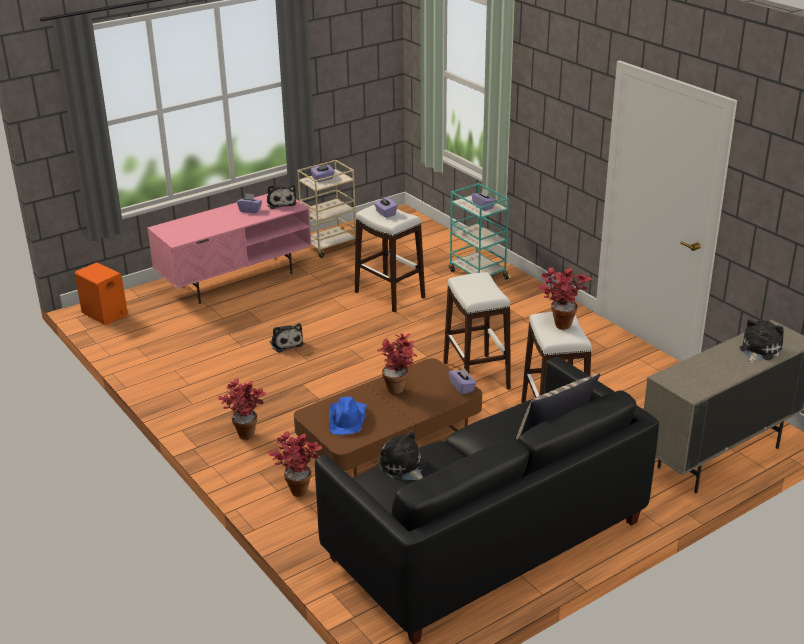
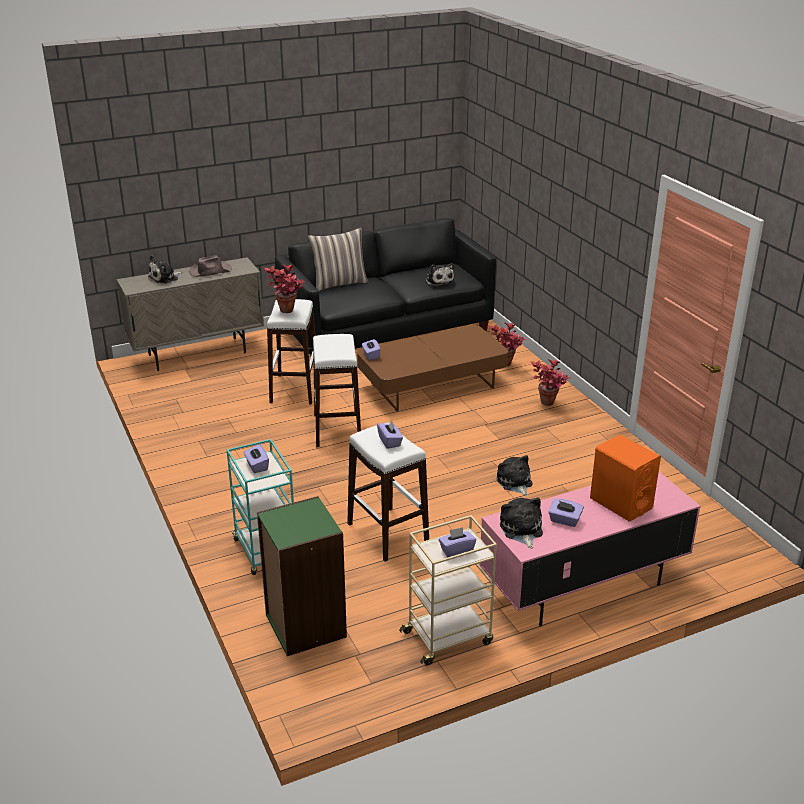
camera: 170 degrees left, 0 degrees up
orange speaker [75,262,128,325] -> orange speaker moved to [590,435,661,522]
blue hat [329,397,367,435] -> none
potted plant [377,333,417,394] -> none
none -> brown hat [189,255,232,276]
none -> green bookcase [257,496,347,656]

